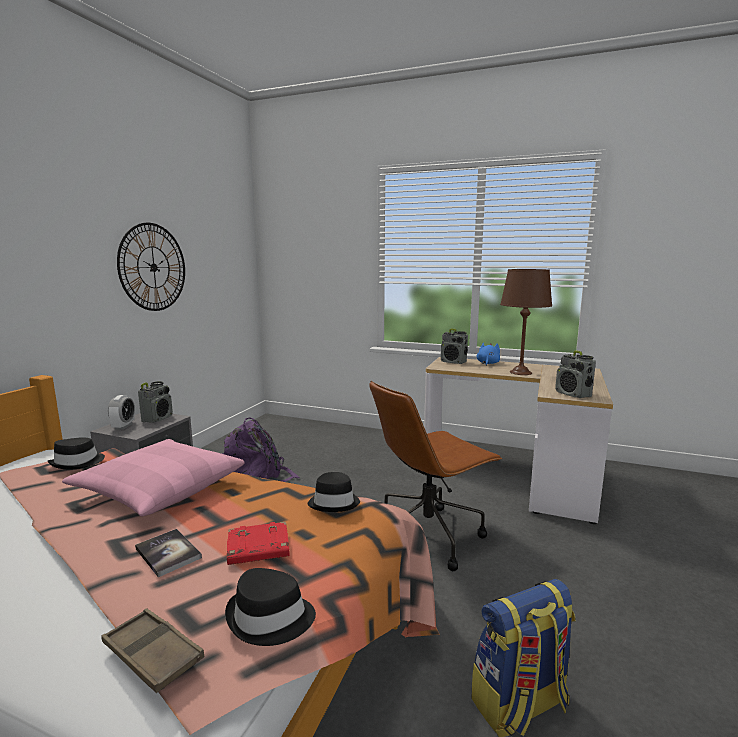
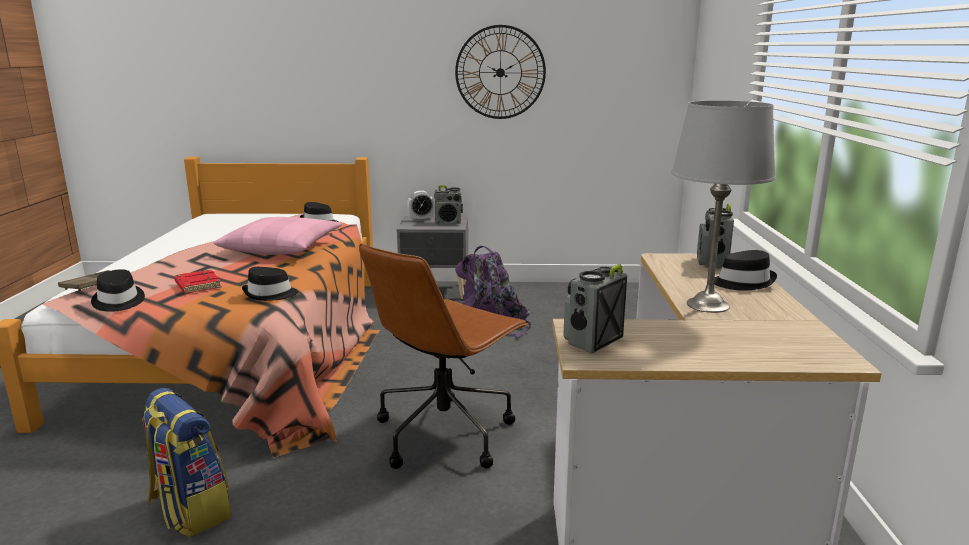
camera: 70 degrees right, 5 degrees up
book [135,529,202,577] -> none
brown office chair [369,381,502,571] -> brown office chair turned 90 degrees counterclockwise [359,244,529,469]
blue plush toy [477,343,500,366] -> black hat [714,250,777,291]
brown table lamp [500,269,552,375] -> grey table lamp [671,101,776,313]

